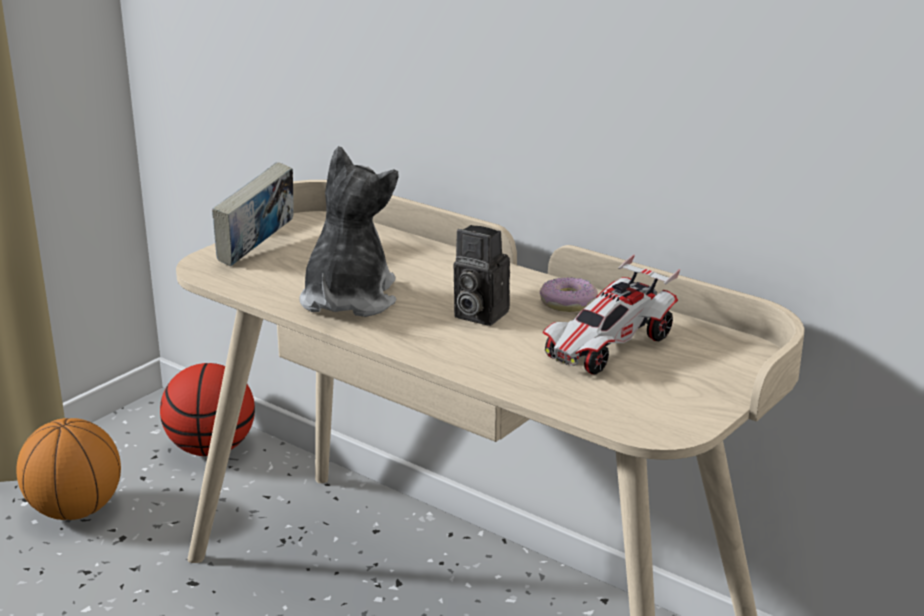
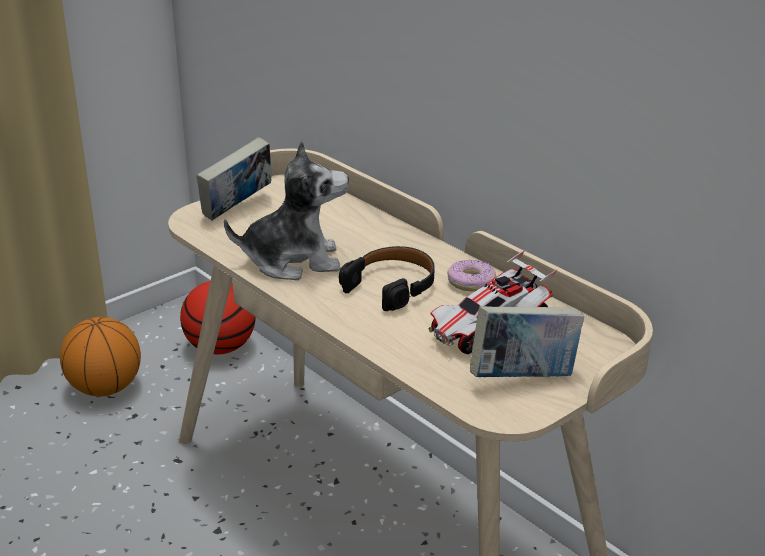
camera: 10 degrees right, 5 degrees up
plush toy [299,146,399,317] -> plush toy turned 60 degrees clockwise [224,140,349,280]
camera [454,225,510,326] -> black headphones [339,246,435,311]
none -> book [470,306,584,377]

